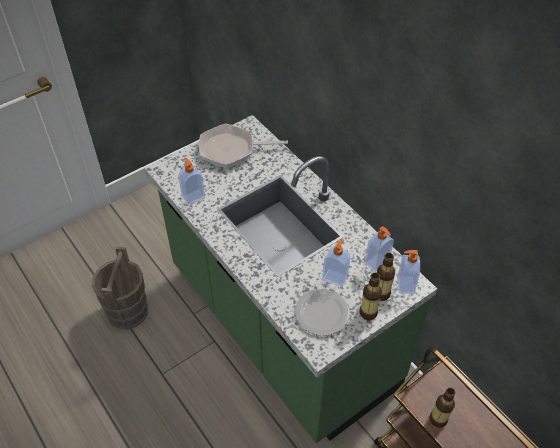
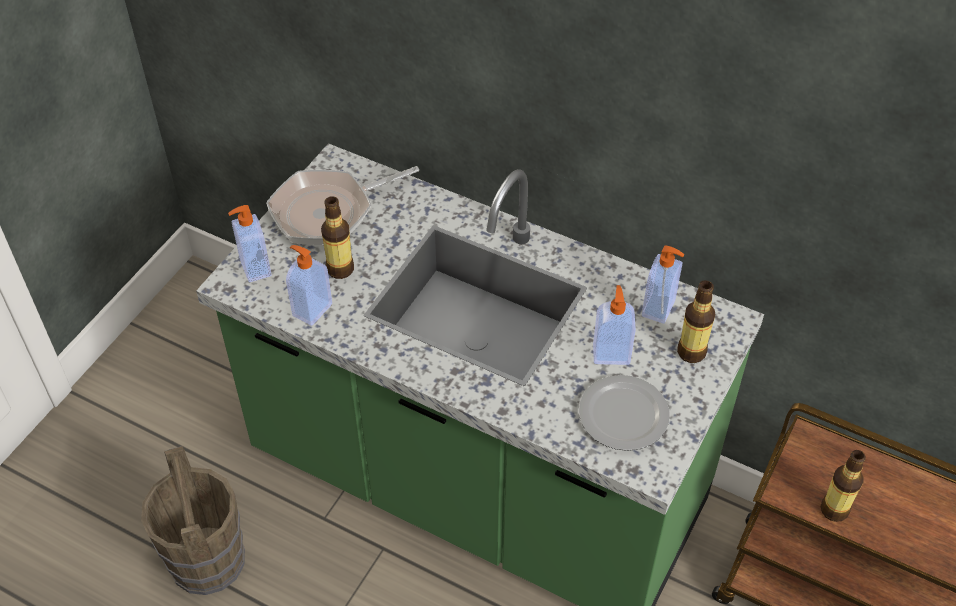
camera: 25 degrees left, 0 degrees up
bottle [359,273,382,320] -> bottle moved to [321,196,354,279]
soap dispenser [398,250,420,294] -> soap dispenser moved to [228,205,272,283]

